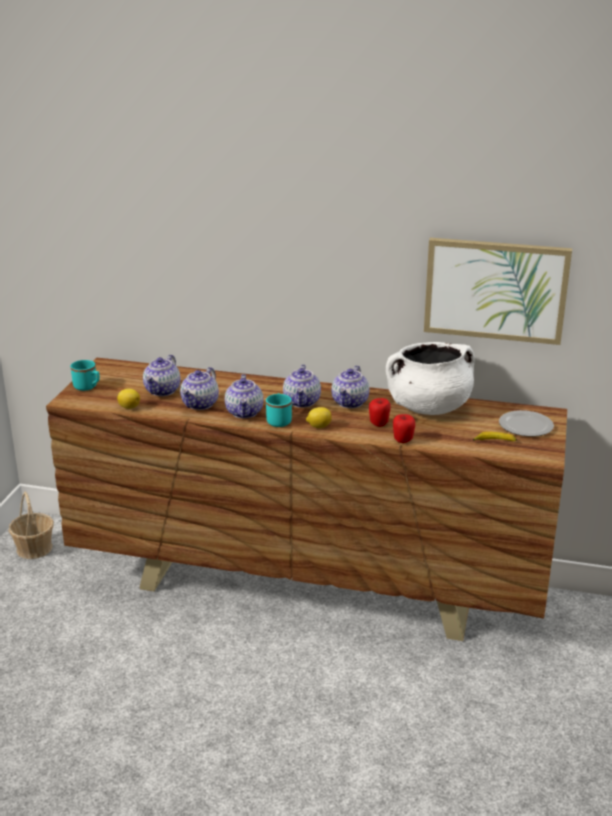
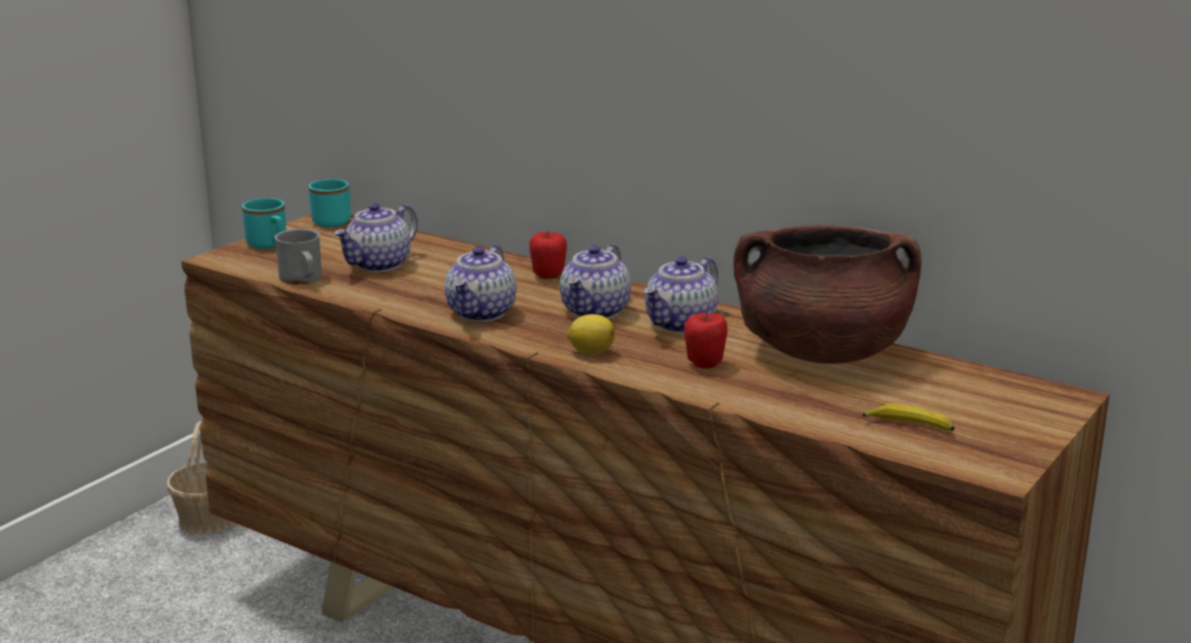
camera: 20 degrees right, 5 degrees down
lemon [117,389,140,409] -> grey mug [275,229,322,284]
teapot [180,367,219,410] -> none
turquoise mug [266,393,292,427] -> turquoise mug moved to [309,179,351,227]
white cooking pot [386,342,474,415] -> brown cooking pot [734,225,921,364]
apple [393,414,415,443] -> apple moved to [530,231,567,279]
picture [424,238,572,345] -> none
plate [499,410,554,437] -> none

